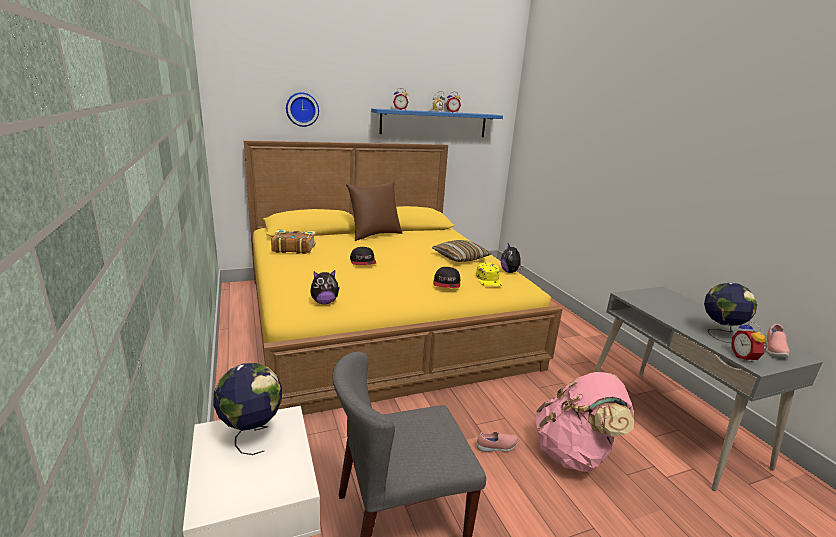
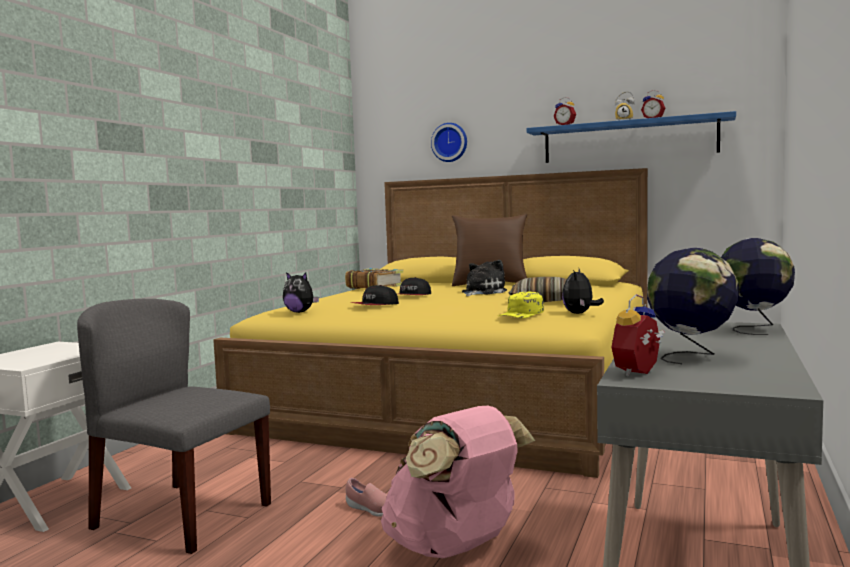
camera: 45 degrees right, 15 degrees down
globe [213,363,282,455] -> globe moved to [721,238,795,335]
cap [433,267,460,288] -> cap moved to [350,285,399,305]
pink shoe [765,324,790,358] -> none
none -> plush toy [462,260,507,296]

